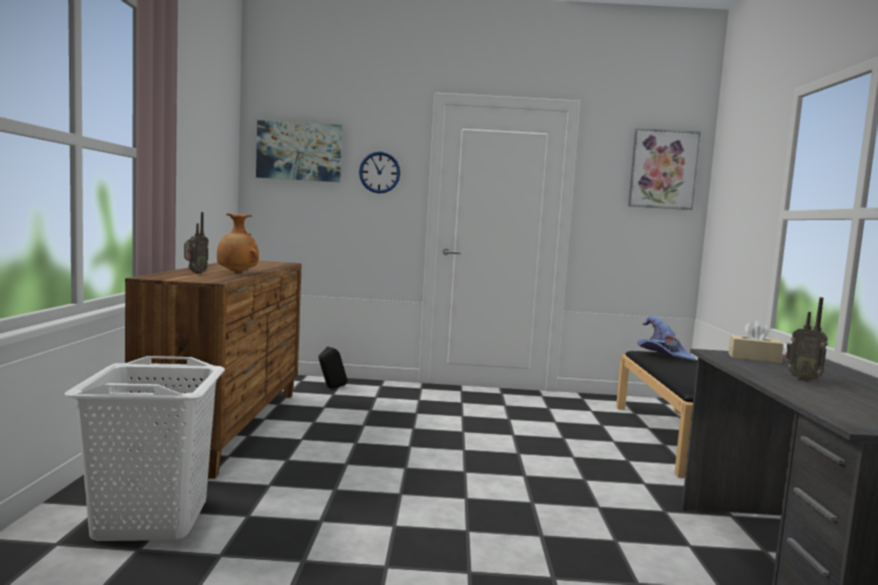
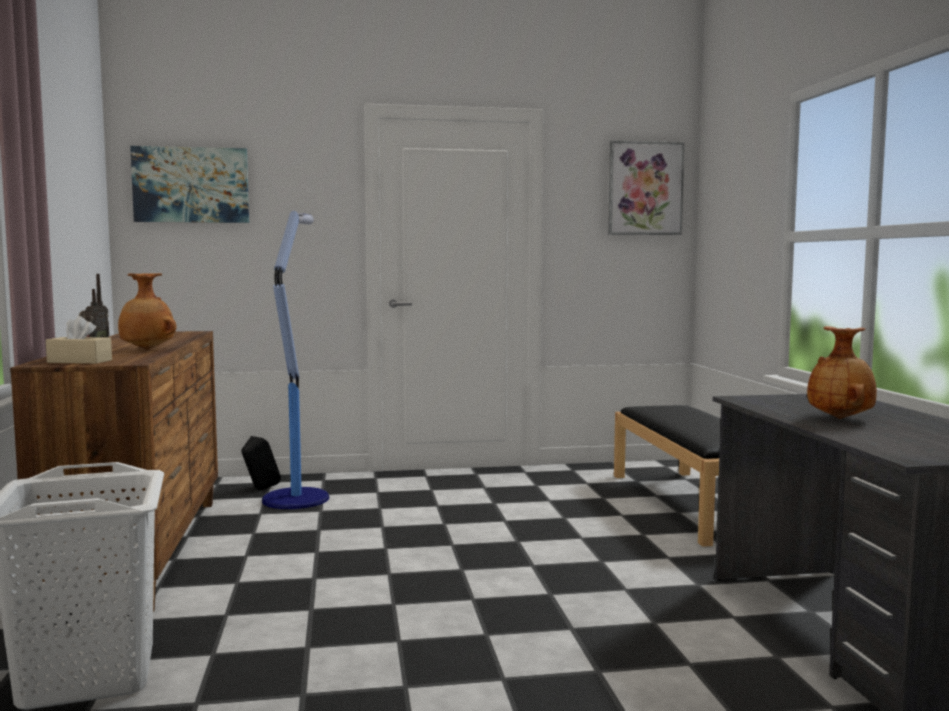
camera: 10 degrees left, 0 degrees up
wall clock [359,152,400,193] -> none
purple hat [637,316,696,362] -> none
beige tissue box [728,320,784,363] -> beige tissue box moved to [46,316,112,364]
radio [786,297,828,382] -> brown vase [807,326,877,419]
none -> floor lamp [262,211,329,509]

